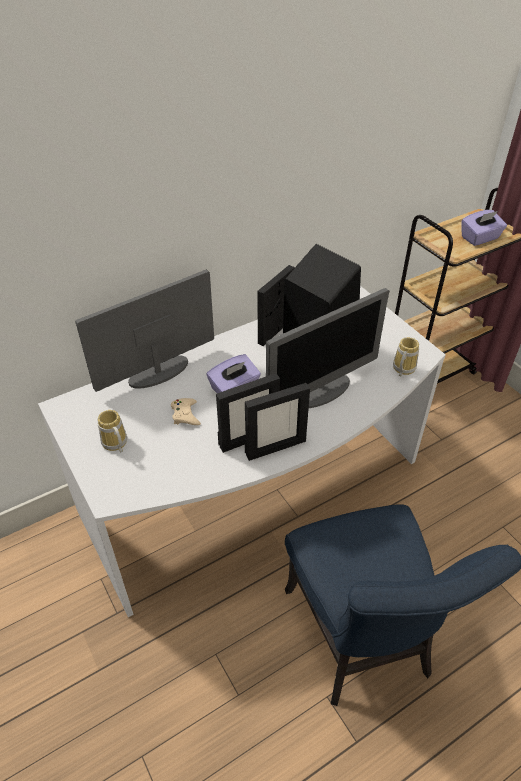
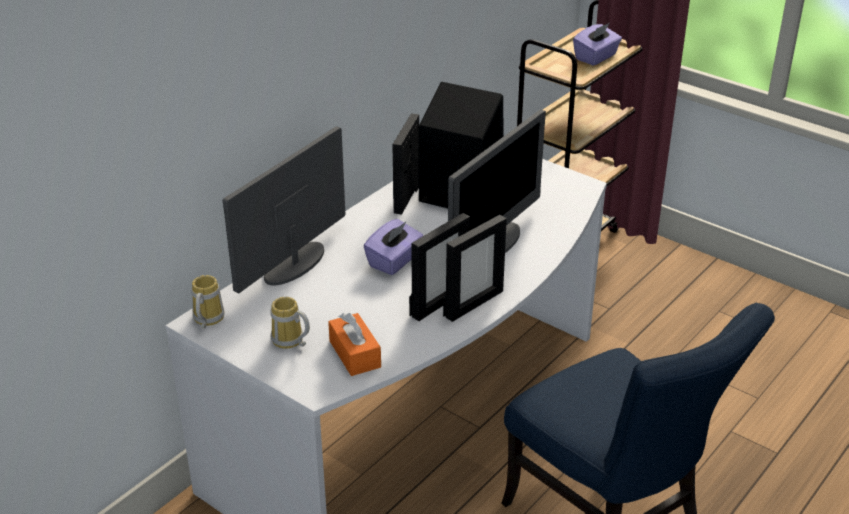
camera: 20 degrees left, 10 degrees down
beige game controller [171,398,201,425] -> none
mug [393,337,419,376] -> mug moved to [191,275,225,328]
none -> orange tissue box [328,313,381,376]

